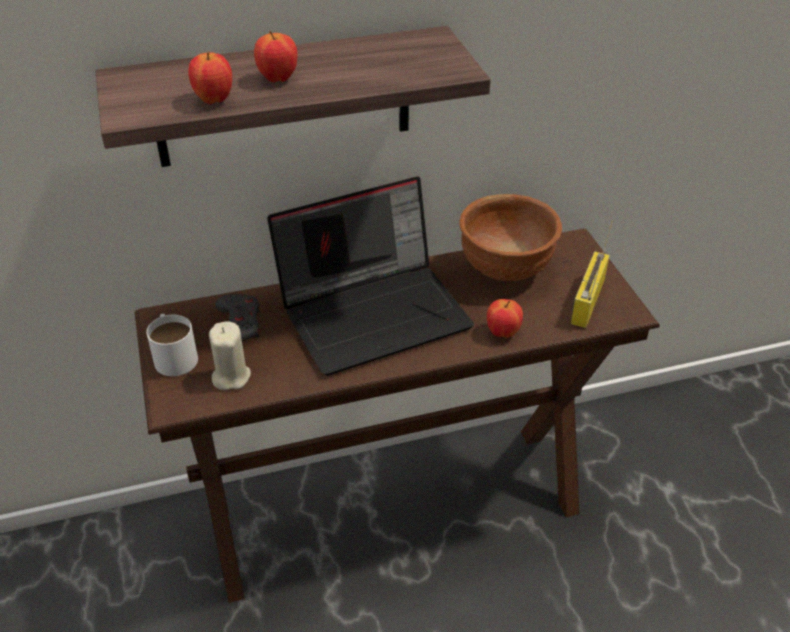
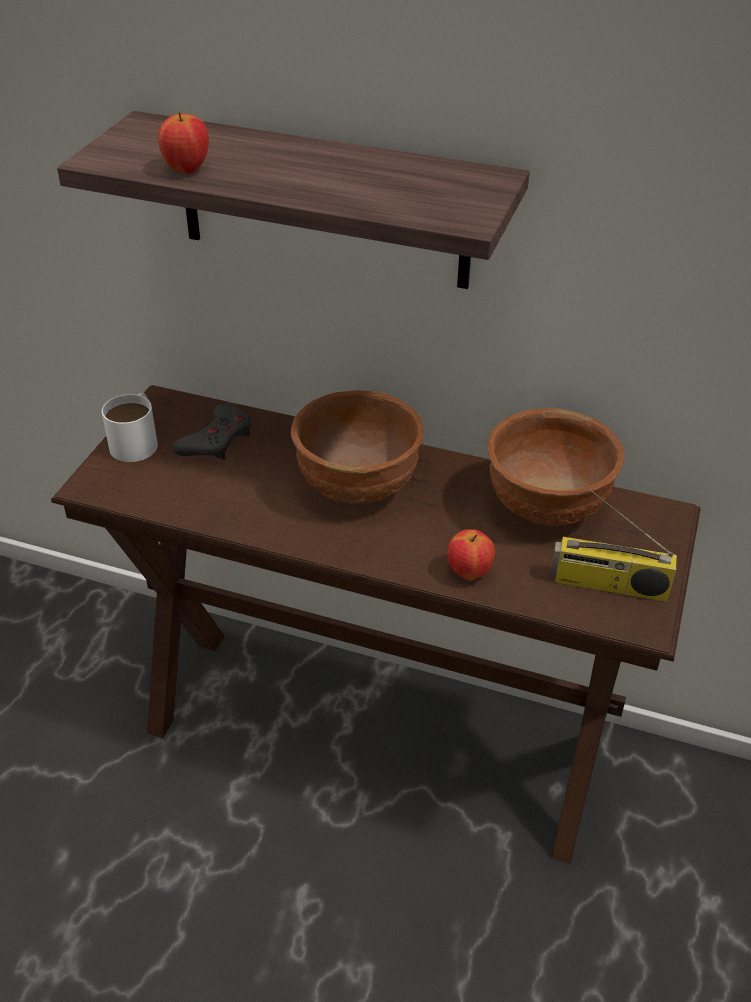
camera: 35 degrees right, 0 degrees up
beige candle [209,321,251,390] -> none
apple [254,31,297,83] -> none
laptop [267,176,474,376] -> brown bowl [291,390,424,504]
radio [571,221,613,328] -> radio turned 135 degrees counterclockwise [550,489,677,602]

